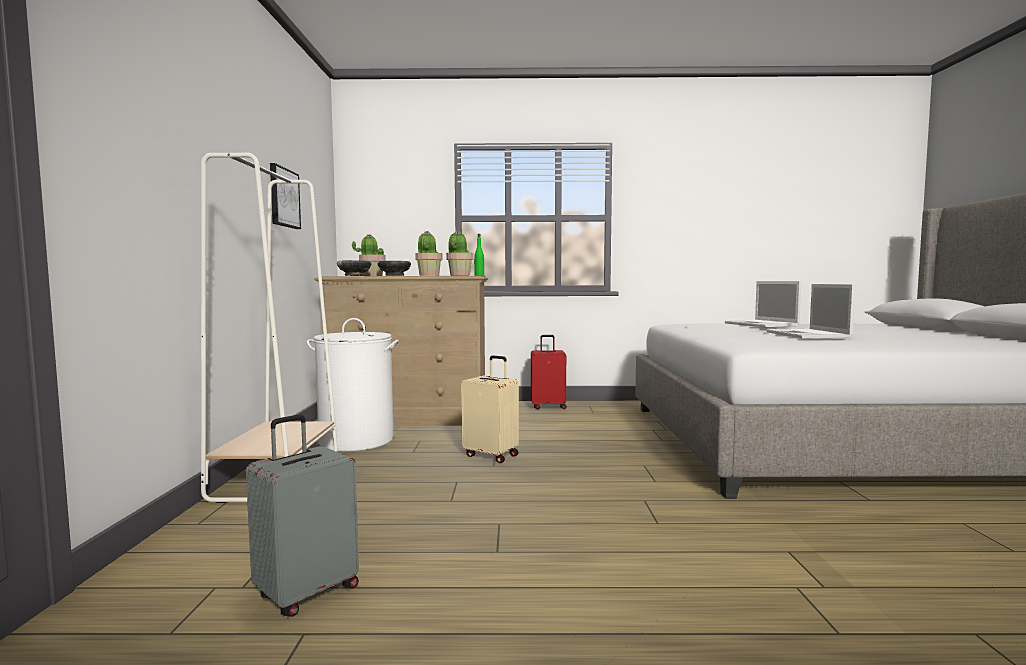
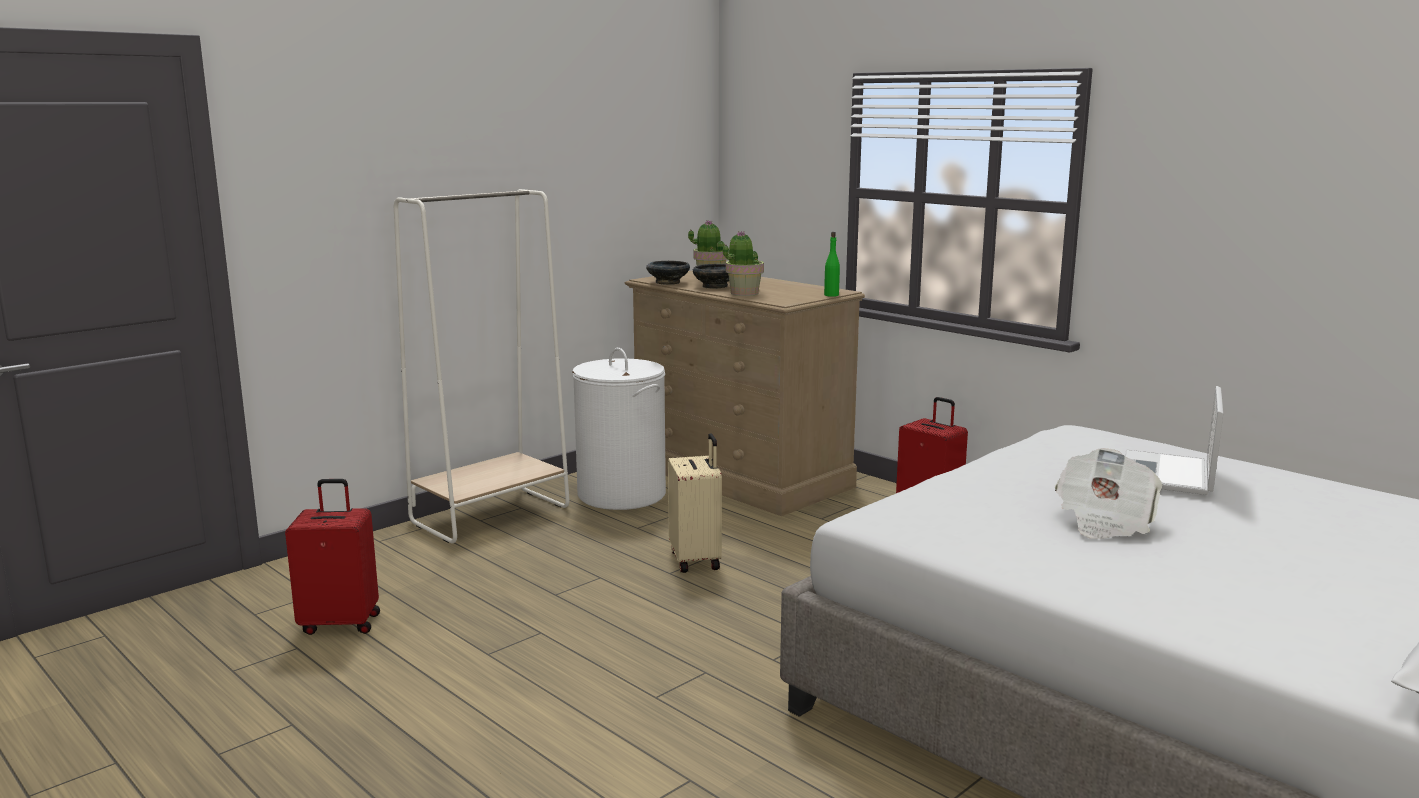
camera: 45 degrees right, 10 degrees up
grey suitcase [246,414,359,617] -> red suitcase [285,479,380,635]
picture [270,163,301,229] -> none
potted plant [446,230,473,276] -> none
laptop [766,284,855,339] -> newspaper [1055,448,1162,539]

